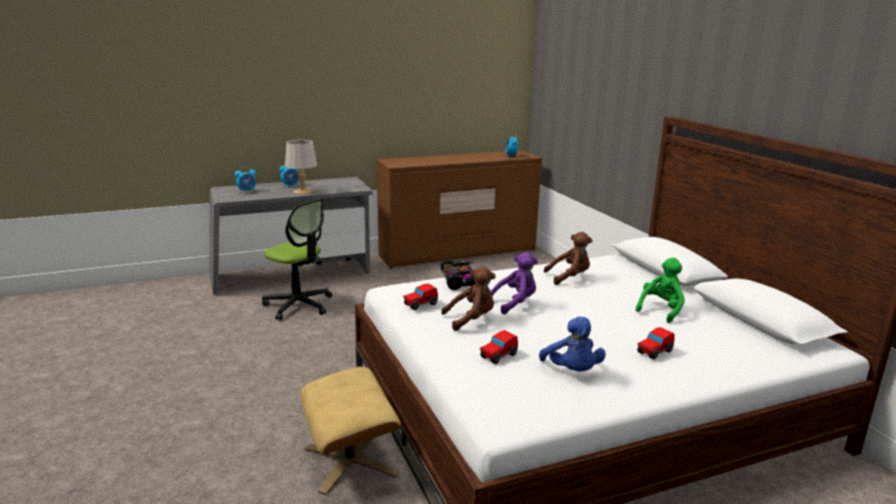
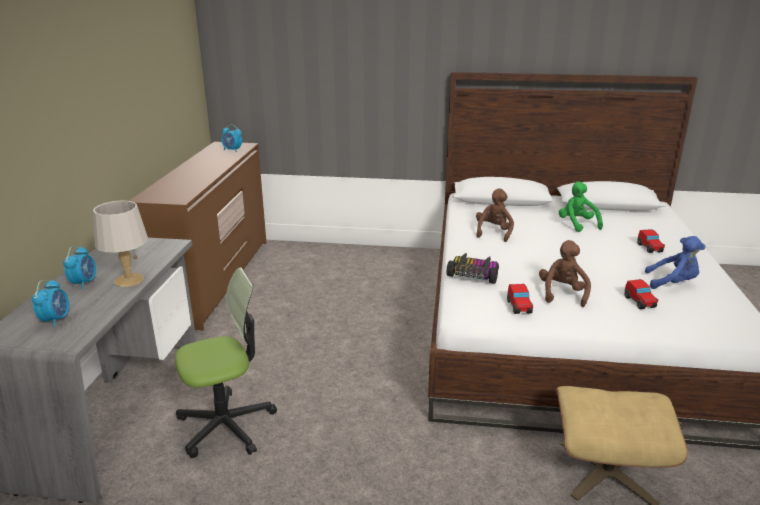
camera: 60 degrees left, 5 degrees up
purple plush toy [490,252,538,314] -> none

